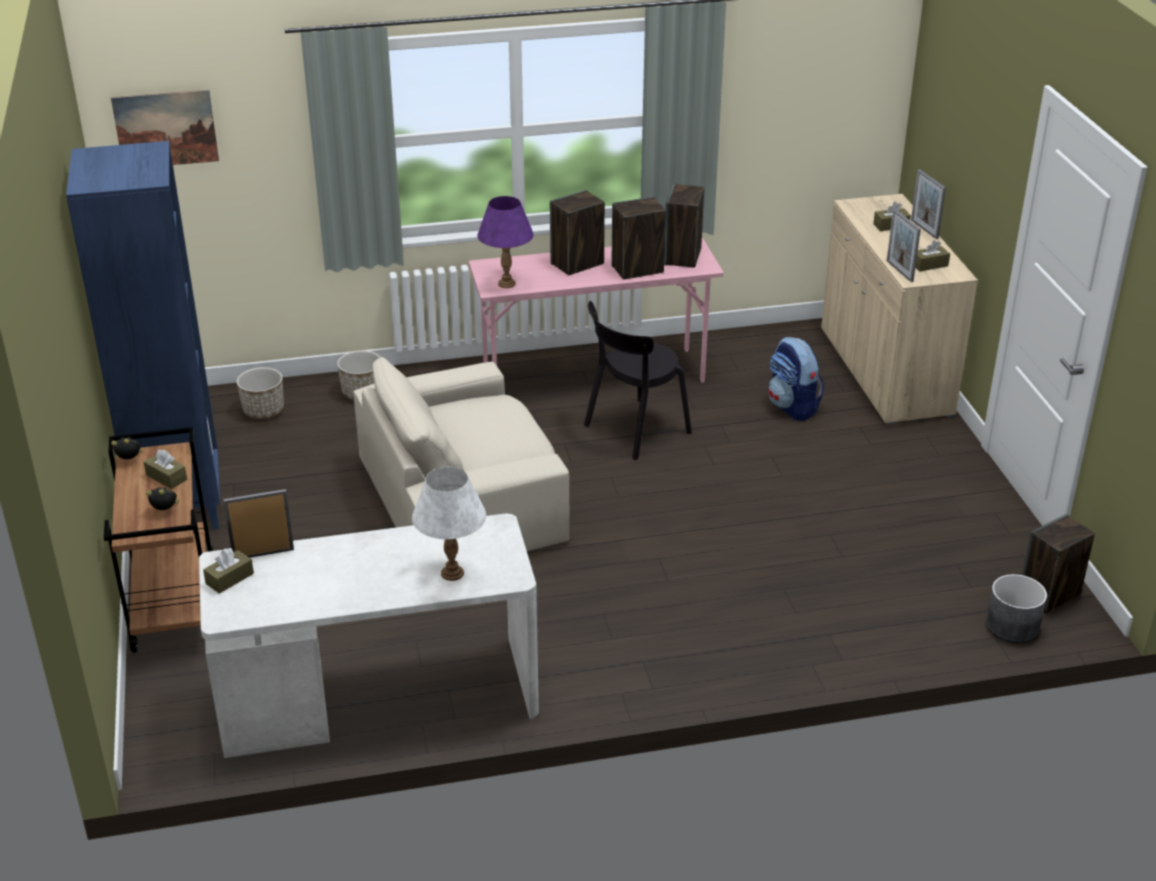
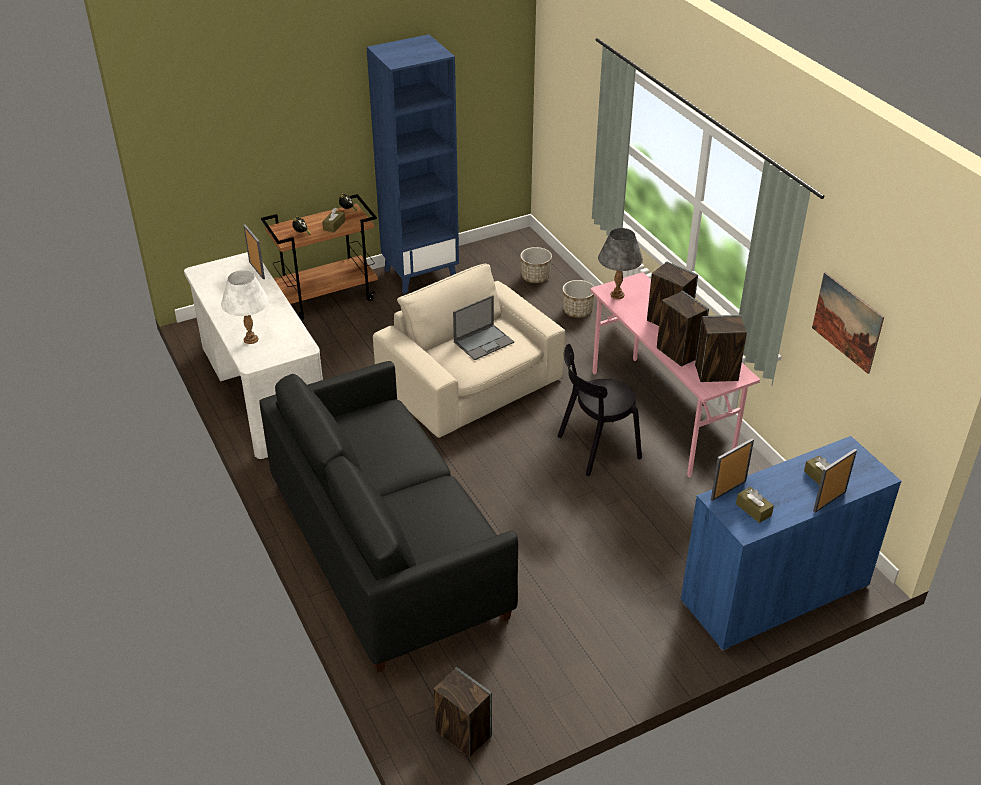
camera: 75 degrees right, 5 degrees up
picture [111,90,219,165] -> picture moved to [812,272,884,374]
brown tissue box [203,548,254,594] -> none
purple table lamp [477,196,534,288] -> grey table lamp [598,228,643,299]
black chair [584,301,692,460] -> black chair turned 60 degrees counterclockwise [558,344,642,476]
backpack [768,337,825,421] -> none
beige cabinet [821,194,978,425] -> blue cabinet [681,436,902,651]
grey planter [986,574,1047,643] -> none
none -> black sofa [259,361,518,673]
none -> laptop [453,295,514,360]

